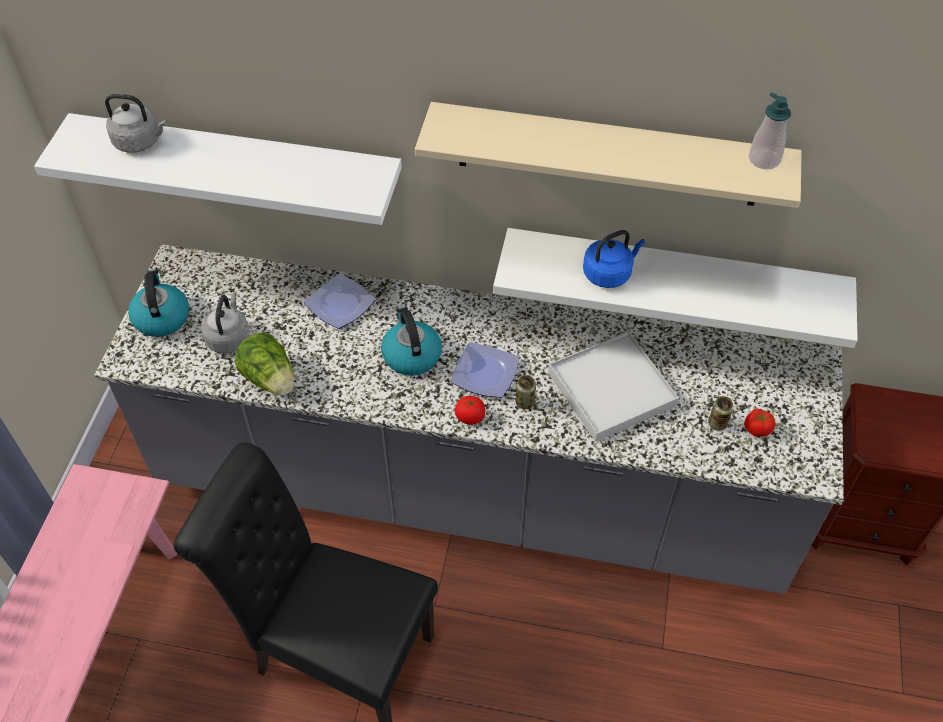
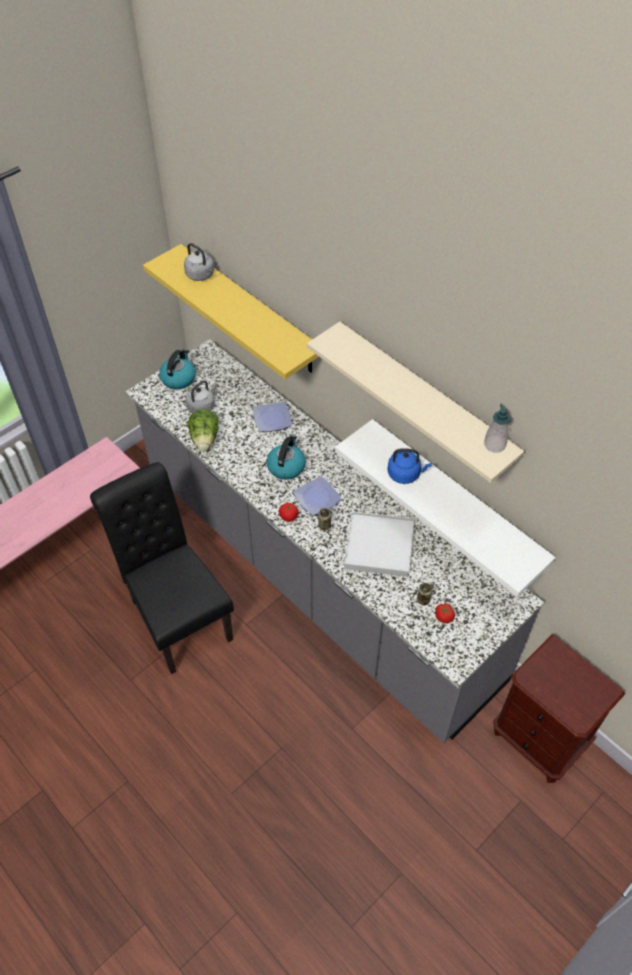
camera: 35 degrees right, 0 degrees up
white shelf [34,113,402,225] -> yellow shelf [143,244,319,380]

